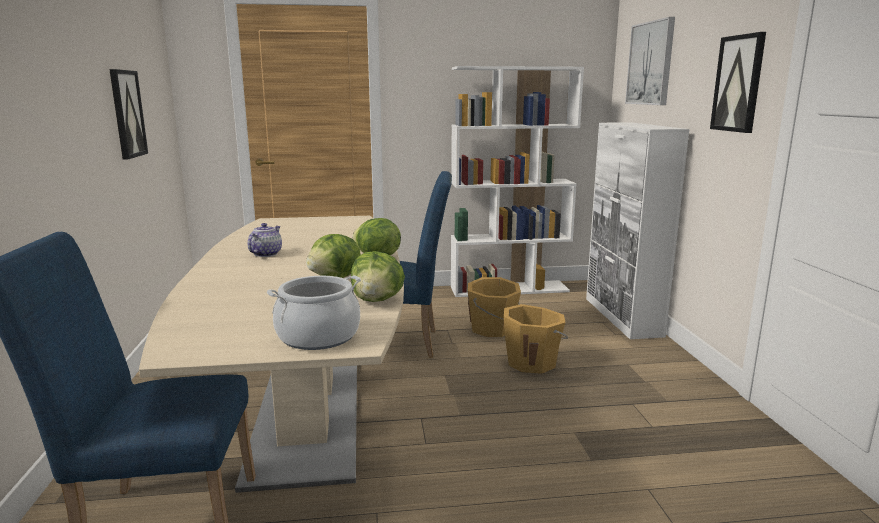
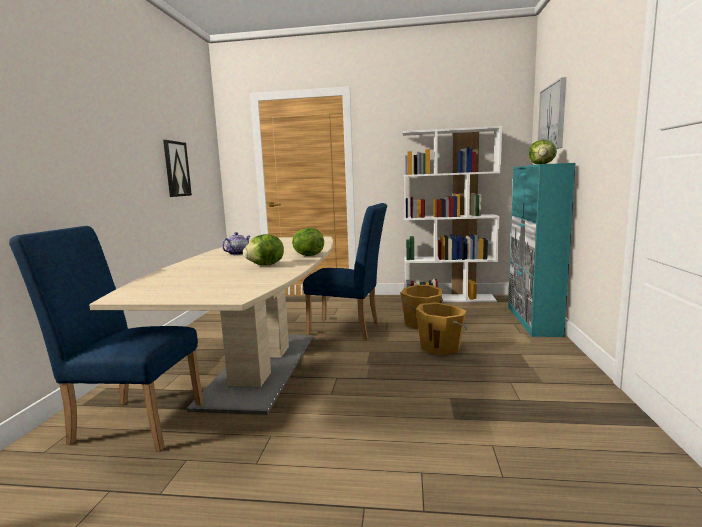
camera: 15 degrees right, 5 degrees down
cooking pot [267,275,361,350] -> none
lettuce [351,251,405,302] -> lettuce moved to [529,140,557,164]
white cabinet [586,122,689,339] -> turquoise cabinet [508,163,576,337]
picture [710,32,766,133] -> none

